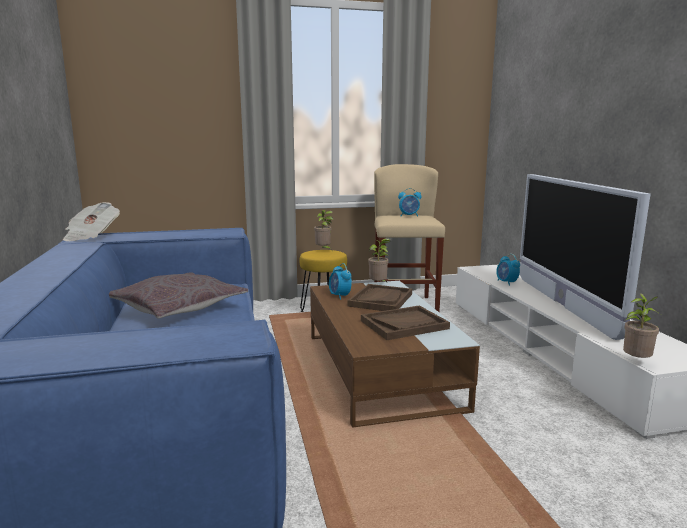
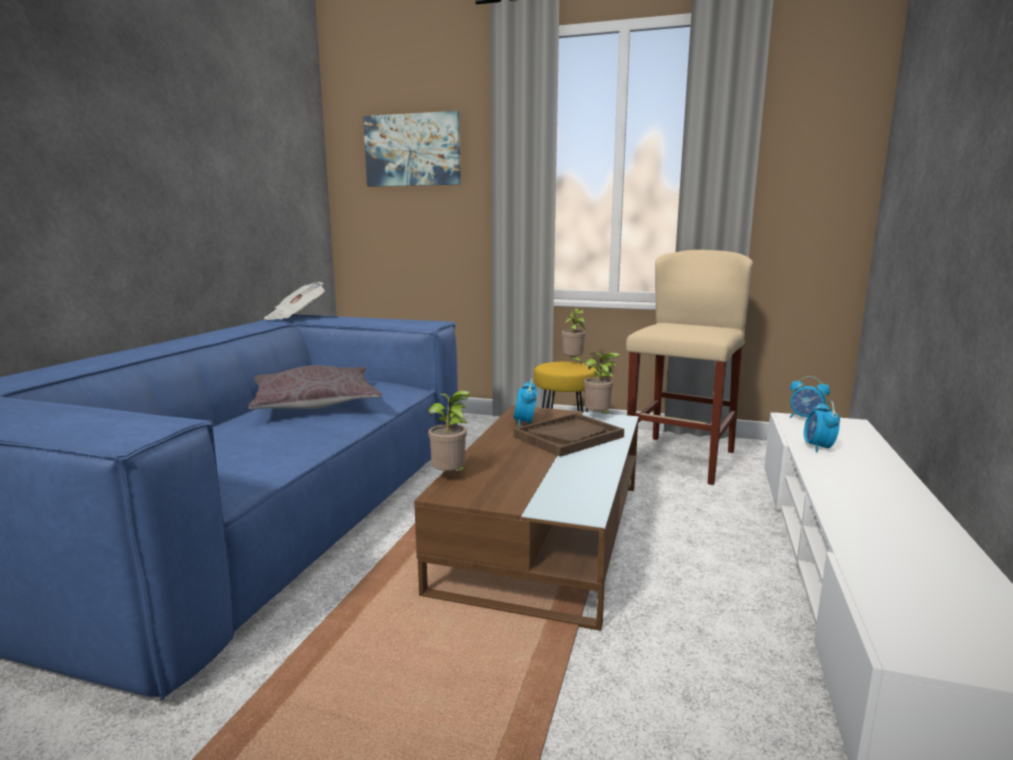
camera: 30 degrees right, 0 degrees up
brown tray [361,305,450,340] -> none
alarm clock [398,188,421,217] -> alarm clock moved to [790,376,830,418]
television [519,174,650,340] -> none
potted plant [623,293,660,358] -> potted plant moved to [428,390,471,471]
none -> picture [363,111,461,187]

